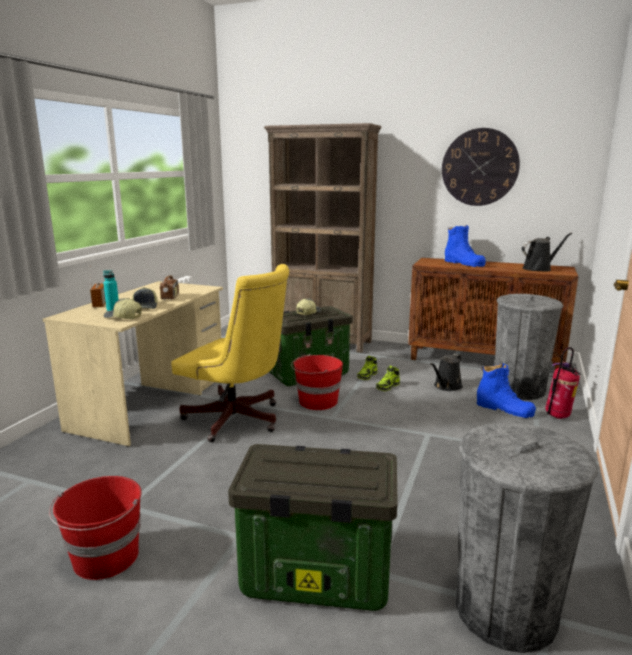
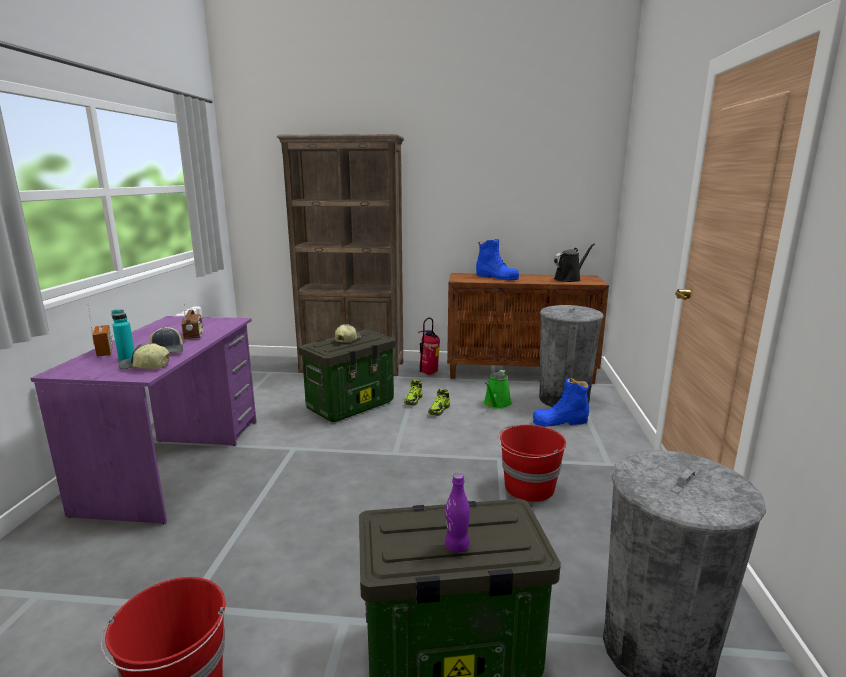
camera: 15 degrees left, 0 degrees up
beige desk [42,281,223,447] -> purple desk [31,316,257,524]
yellow office chair [171,264,289,442] -> none
red bucket [291,354,343,410] -> red bucket moved to [497,425,566,502]
black watering can [430,354,463,391] -> green watering can [484,370,512,409]
wall clock [442,128,520,206] -> none
blue boot [477,363,536,418] -> blue boot turned 150 degrees clockwise [533,377,589,427]
fire extinguisher [545,347,581,419] -> fire extinguisher moved to [418,318,440,375]
none -> purple bottle [445,473,470,553]

